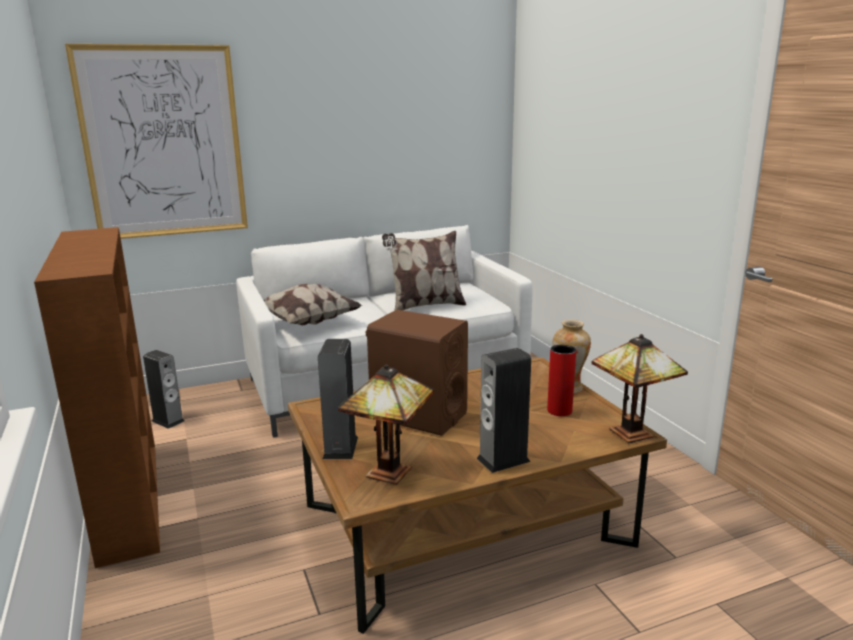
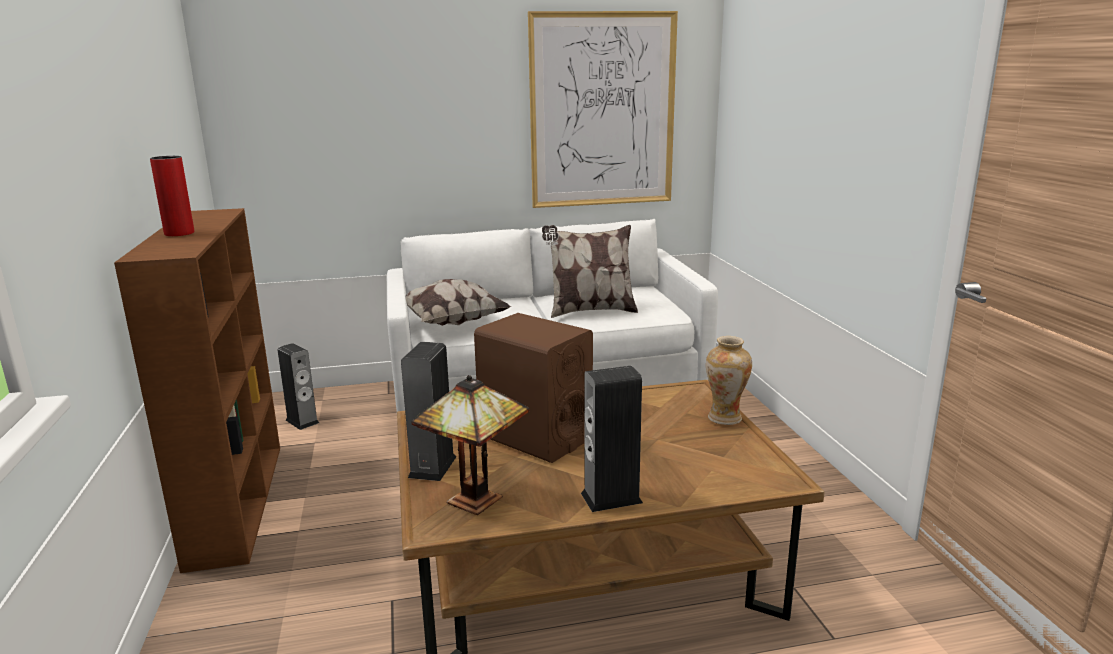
camera: 10 degrees right, 0 degrees up
picture [65,44,248,239] -> picture moved to [528,11,678,208]
red vase [547,345,576,416] -> red vase moved to [150,156,194,236]
table lamp [591,334,688,443] -> none

